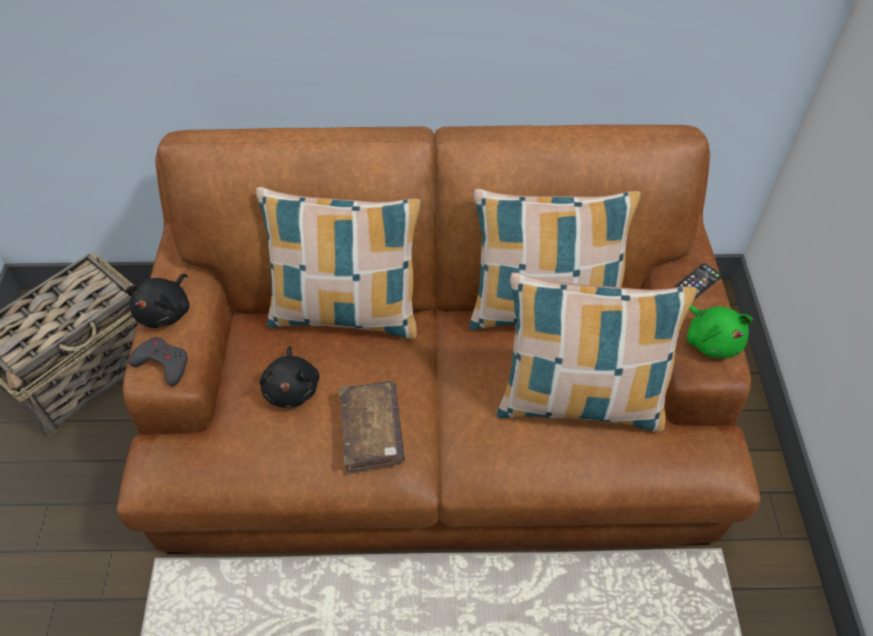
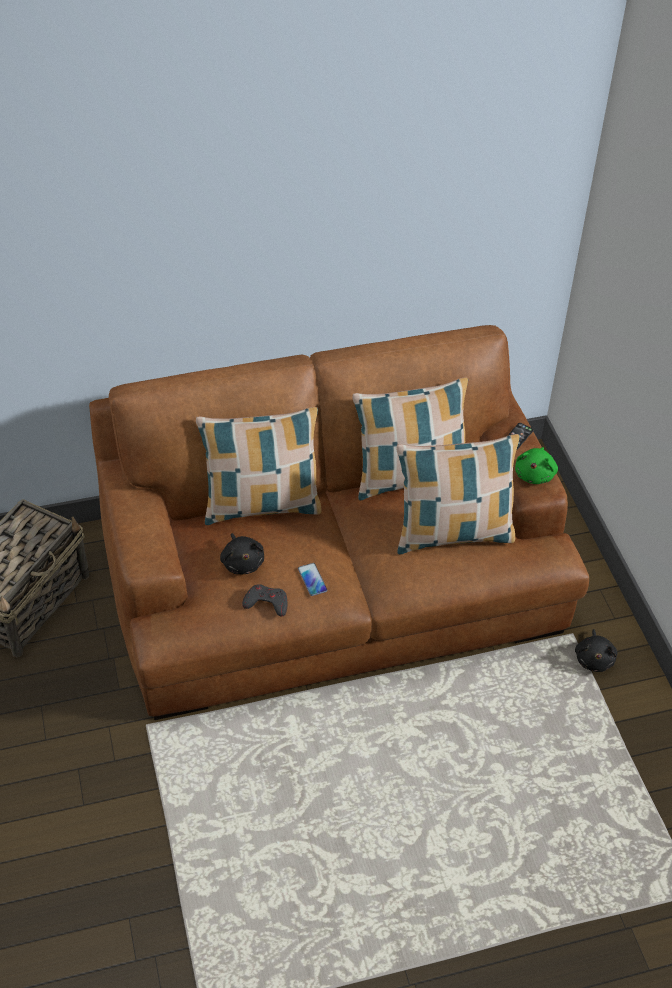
camera: 15 degrees left, 5 degrees down
black plush toy [126,273,190,328] -> black plush toy moved to [575,629,617,672]
grey game controller [128,337,188,386] -> grey game controller moved to [242,584,287,616]
brown book [339,381,405,474] -> phone [298,563,327,596]
green plush toy [687,305,753,358] -> green plush toy turned 60 degrees clockwise [515,447,558,484]

